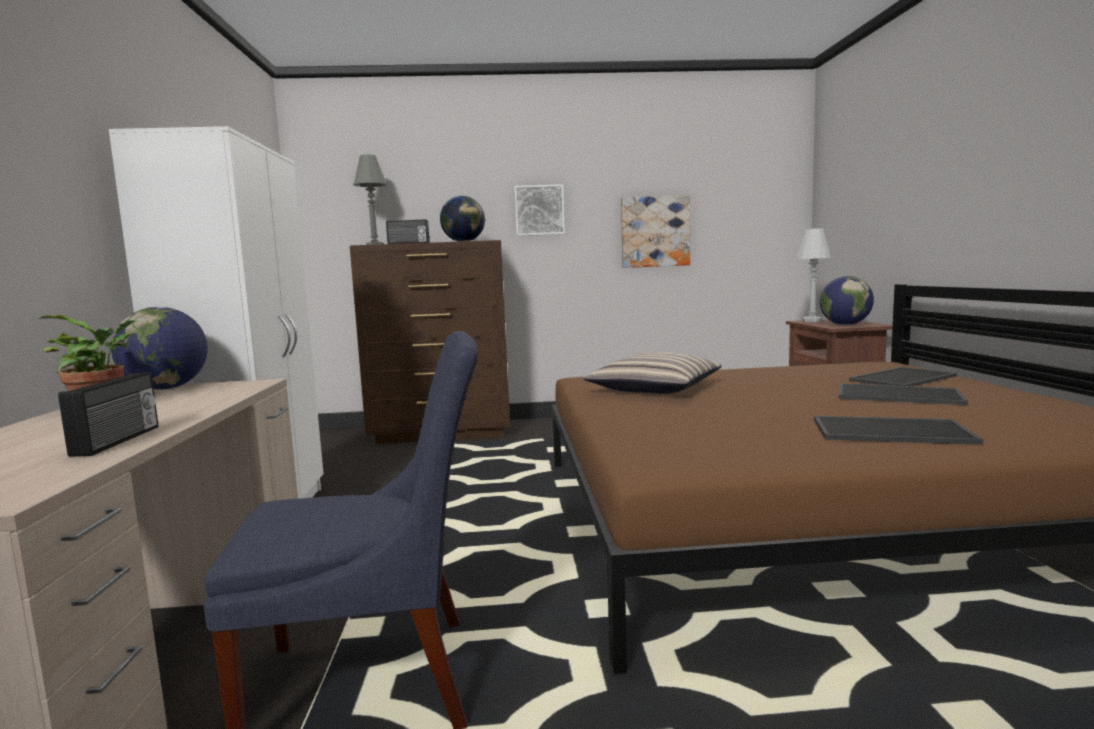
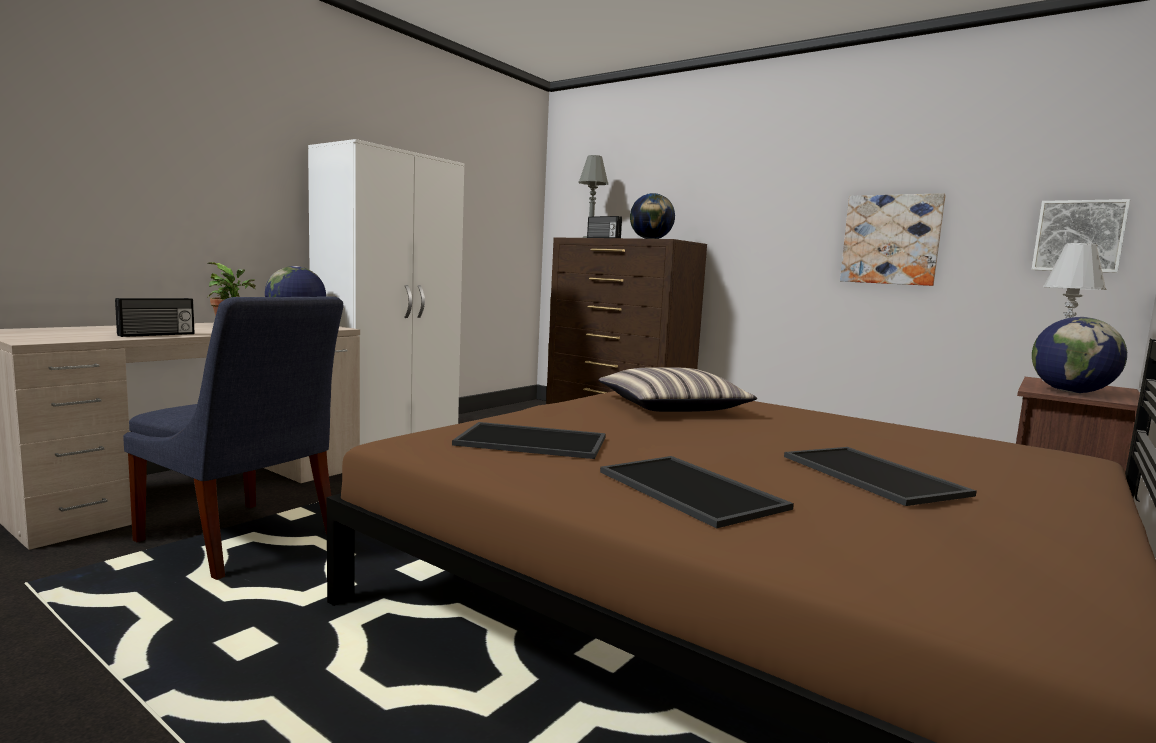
camera: 40 degrees right, 0 degrees up
picture [514,184,565,236] -> picture moved to [1032,199,1130,273]
tray [849,367,957,386] -> tray moved to [452,422,606,459]

